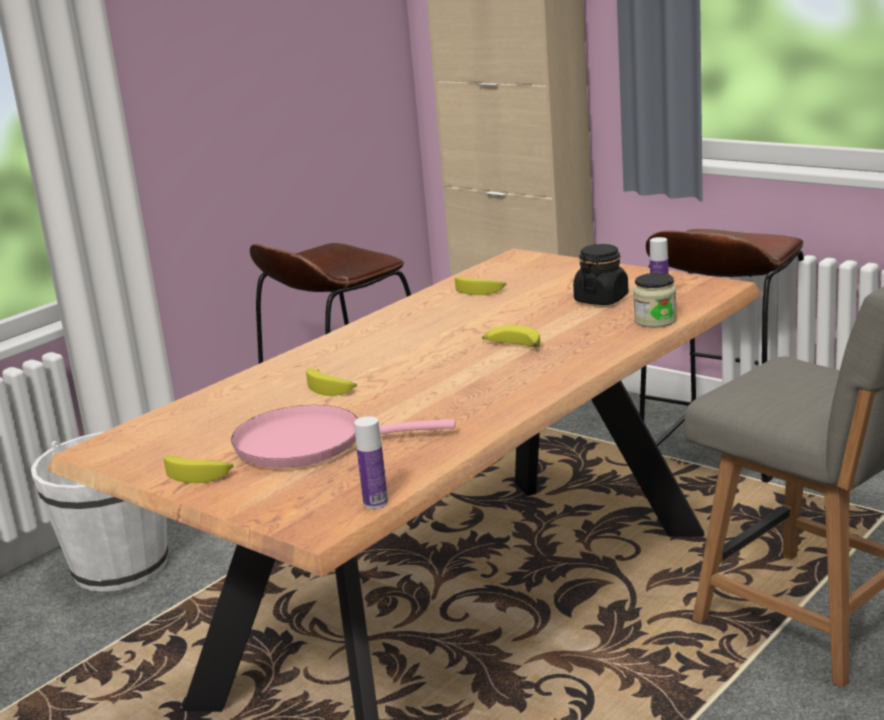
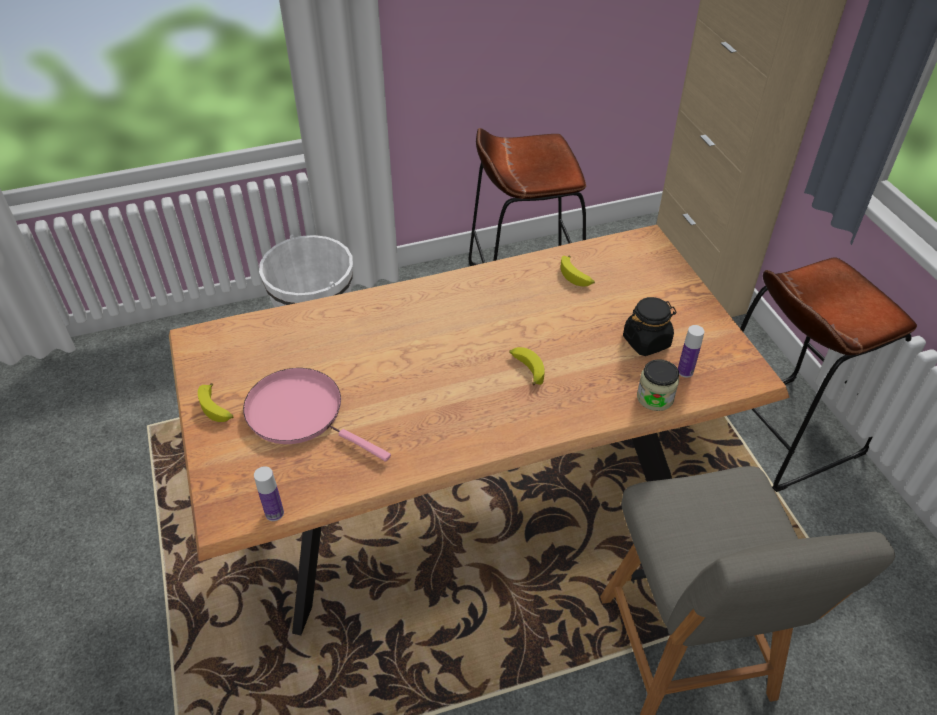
camera: 30 degrees right, 25 degrees up
banana [306,368,357,396] -> none

